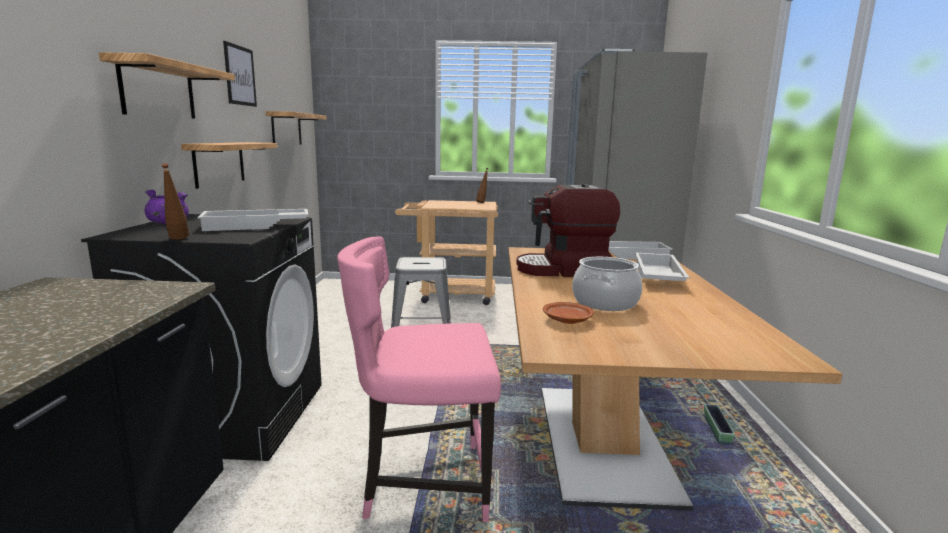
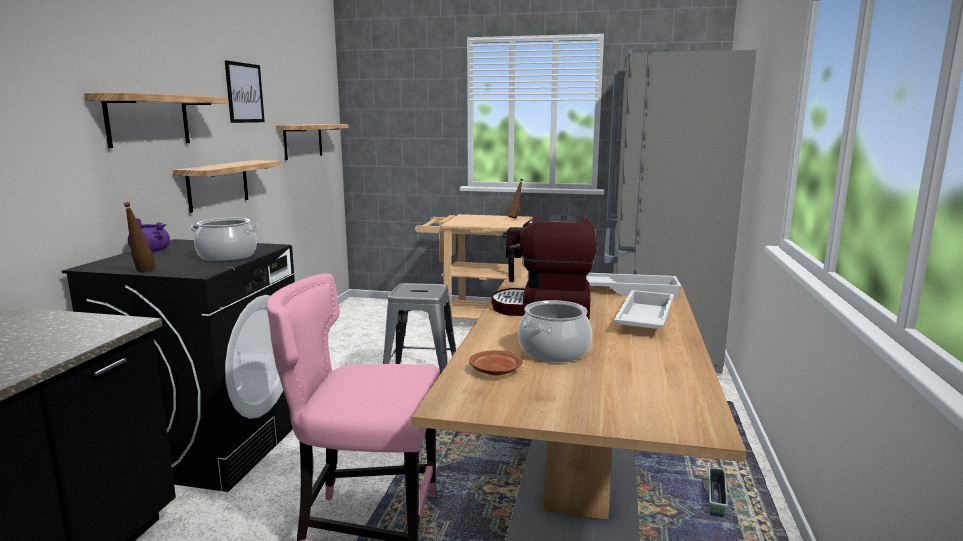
camera: 10 degrees right, 0 degrees up
white tray [197,209,308,231] -> cooking pot [190,218,259,261]

